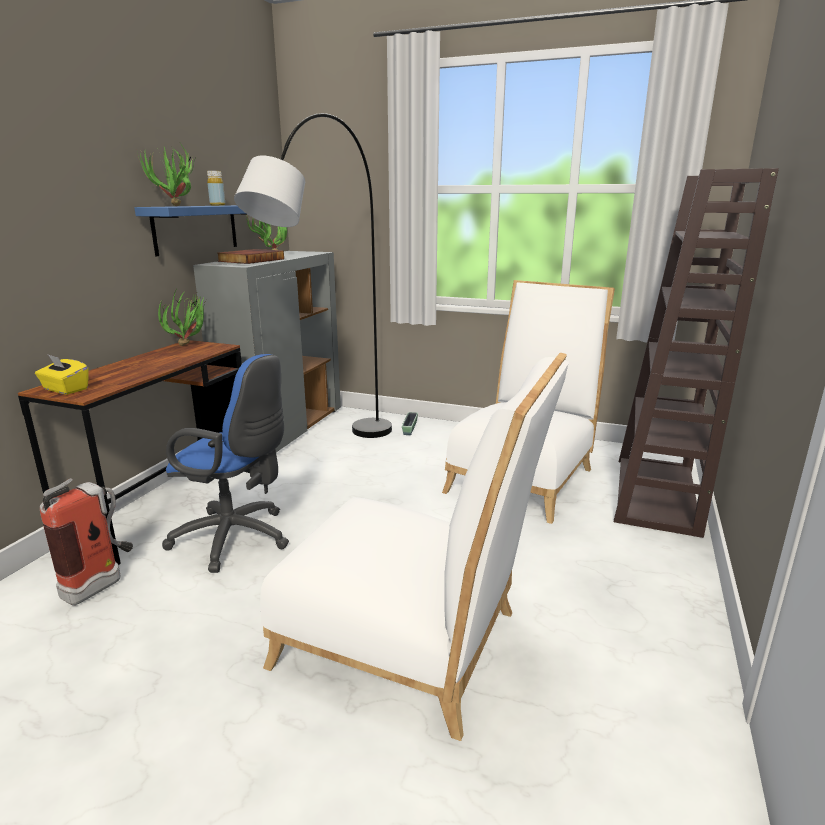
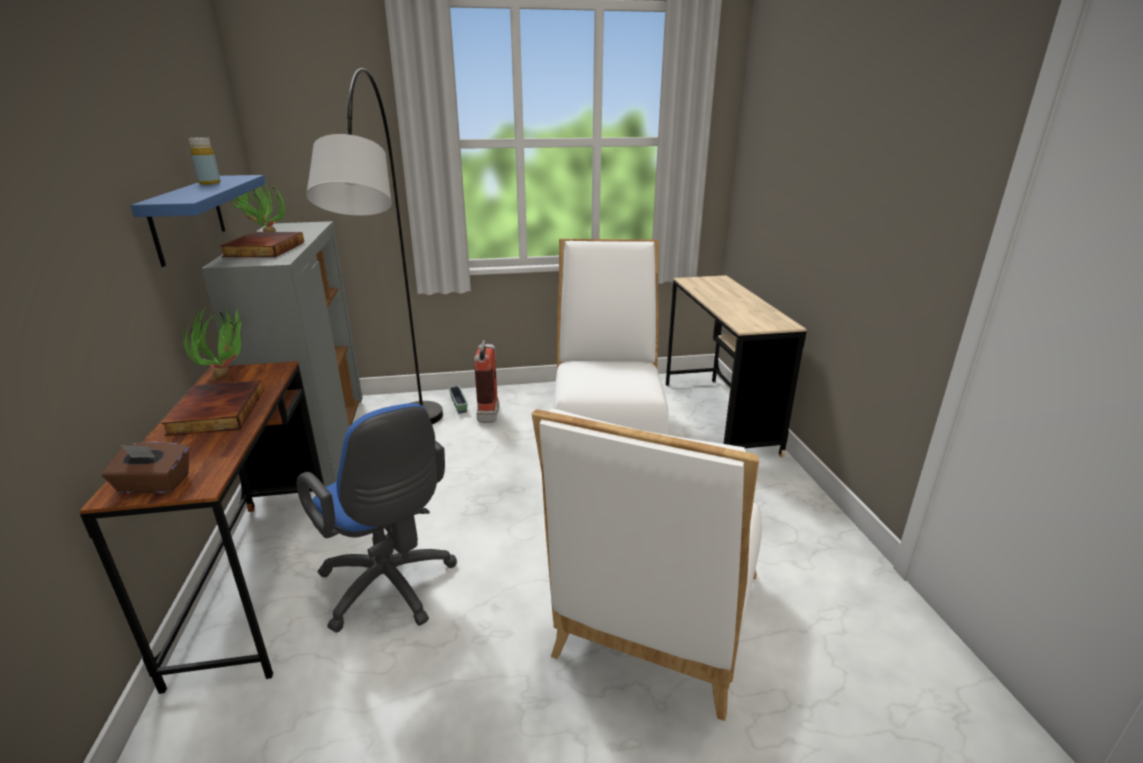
camera: 30 degrees left, 5 degrees up
yellow tissue box [35,355,89,395] -> brown tissue box [101,442,189,493]
fire extinguisher [40,478,133,605] -> fire extinguisher moved to [474,340,499,423]
potted plant [137,146,195,206] -> none
blue office chair [162,354,289,573] -> blue office chair turned 60 degrees clockwise [297,403,457,633]
white chair [260,353,569,741] -> white chair turned 120 degrees clockwise [532,409,762,721]
brown bookcase [614,168,779,538] -> beige desk [666,275,807,457]
none -> book [161,380,264,436]

